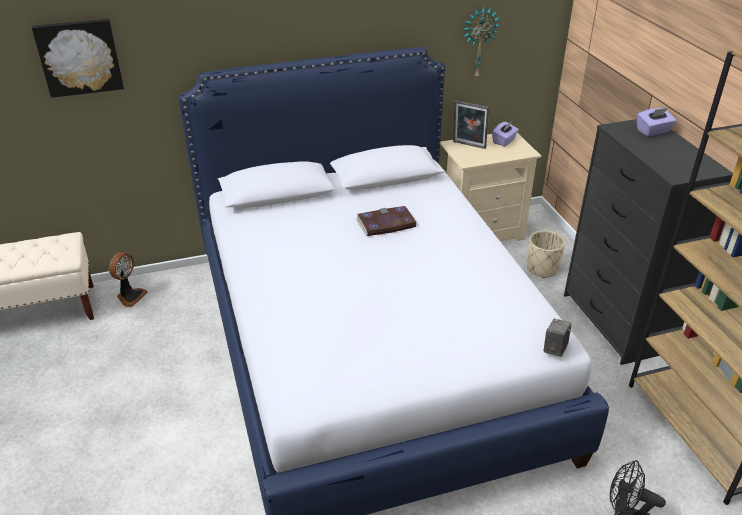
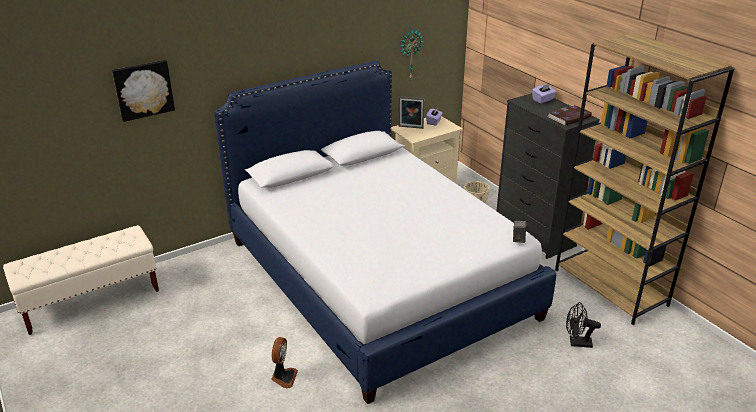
camera: 15 degrees left, 5 degrees down
fan [109,252,148,307] -> fan moved to [271,337,298,389]
book [356,206,417,236] -> book moved to [548,105,592,125]

